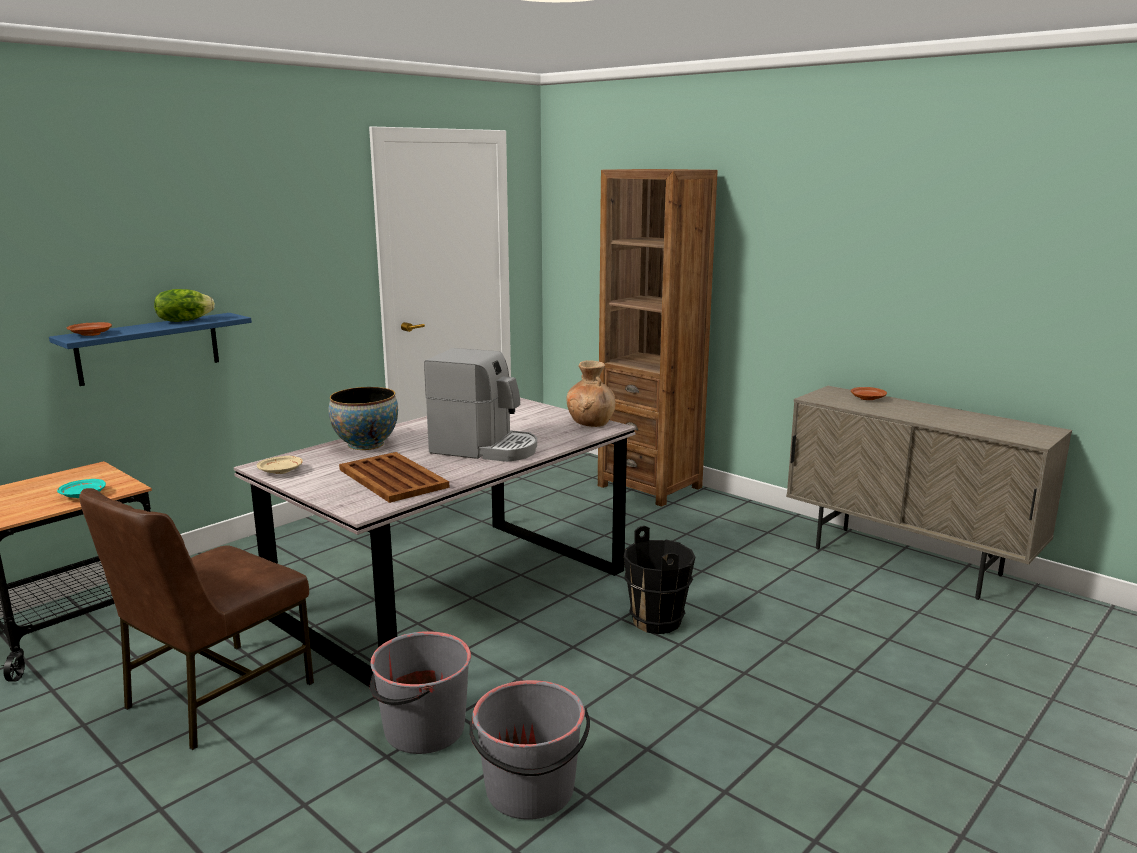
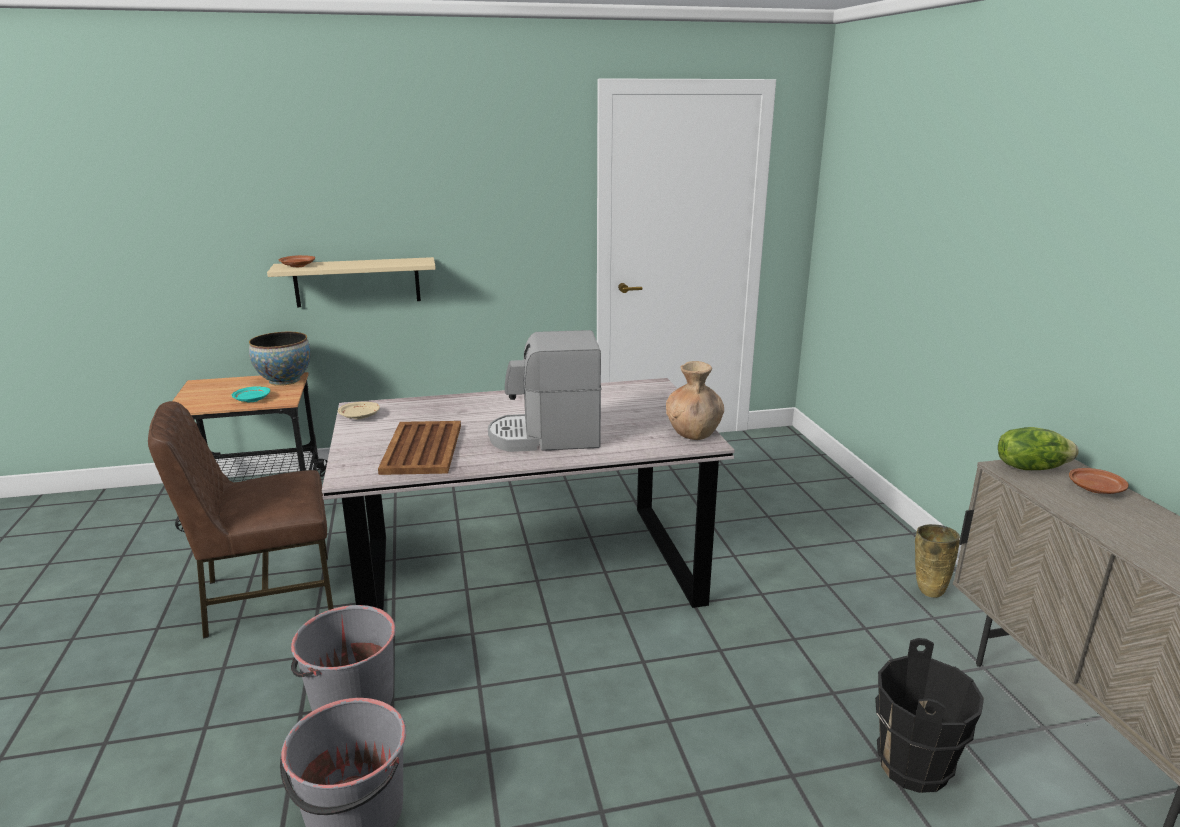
camera: 35 degrees right, 5 degrees up
blue shelf [49,313,252,386] -> beige shelf [267,257,436,307]
lettuce [154,289,215,322] -> lettuce moved to [998,427,1079,470]
bowl [329,387,398,450] -> bowl moved to [249,332,311,386]
coffee machine [424,348,537,462] -> coffee machine turned 120 degrees clockwise [488,330,602,452]
brown bookcase [598,169,718,507] -> none
black bucket [623,526,695,634] -> black bucket moved to [875,638,984,793]
none -> beige vase [915,524,960,598]

